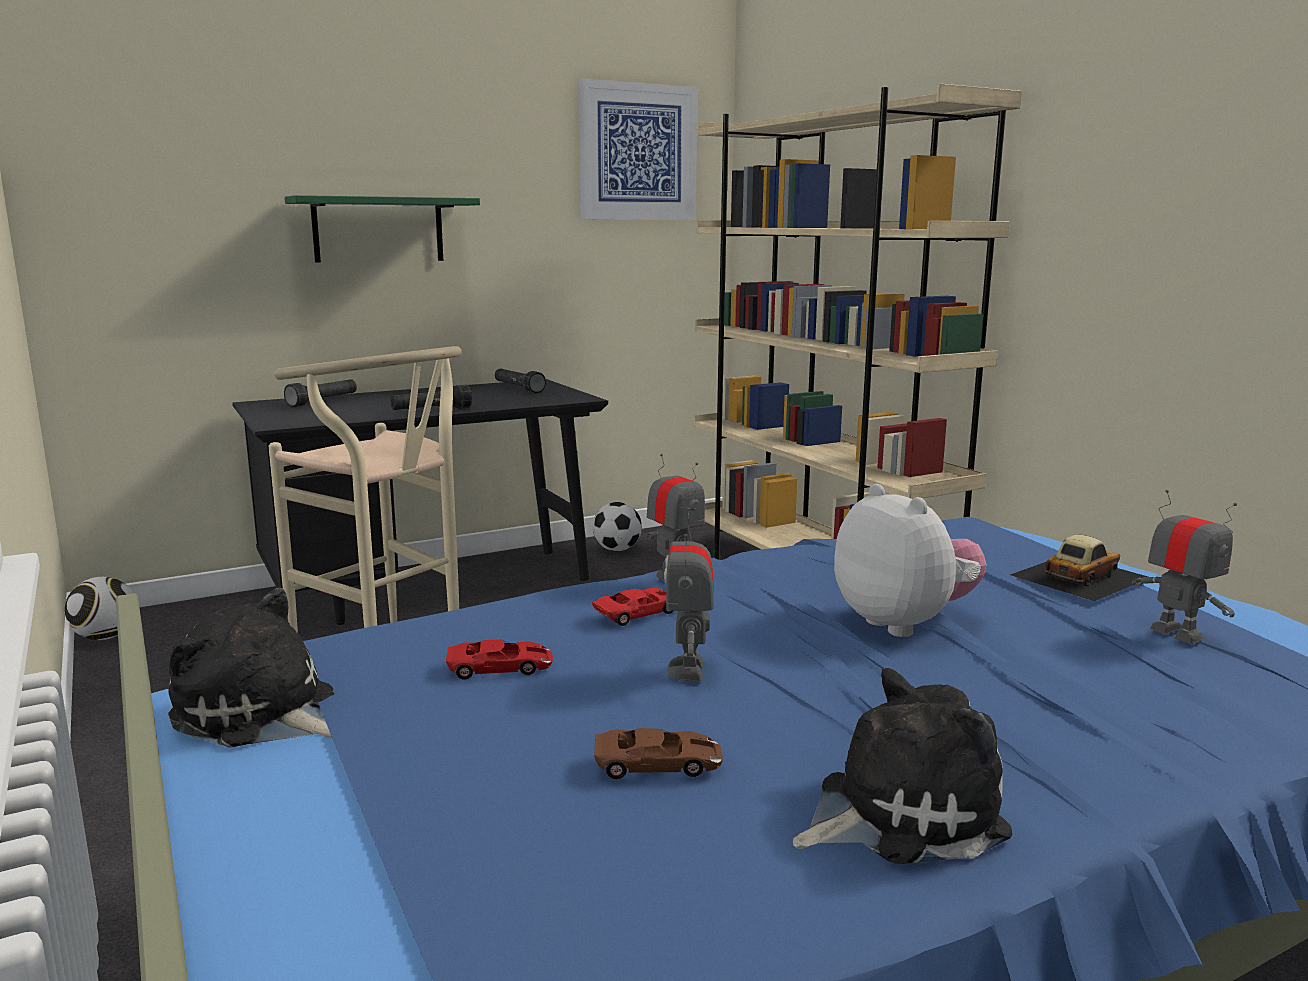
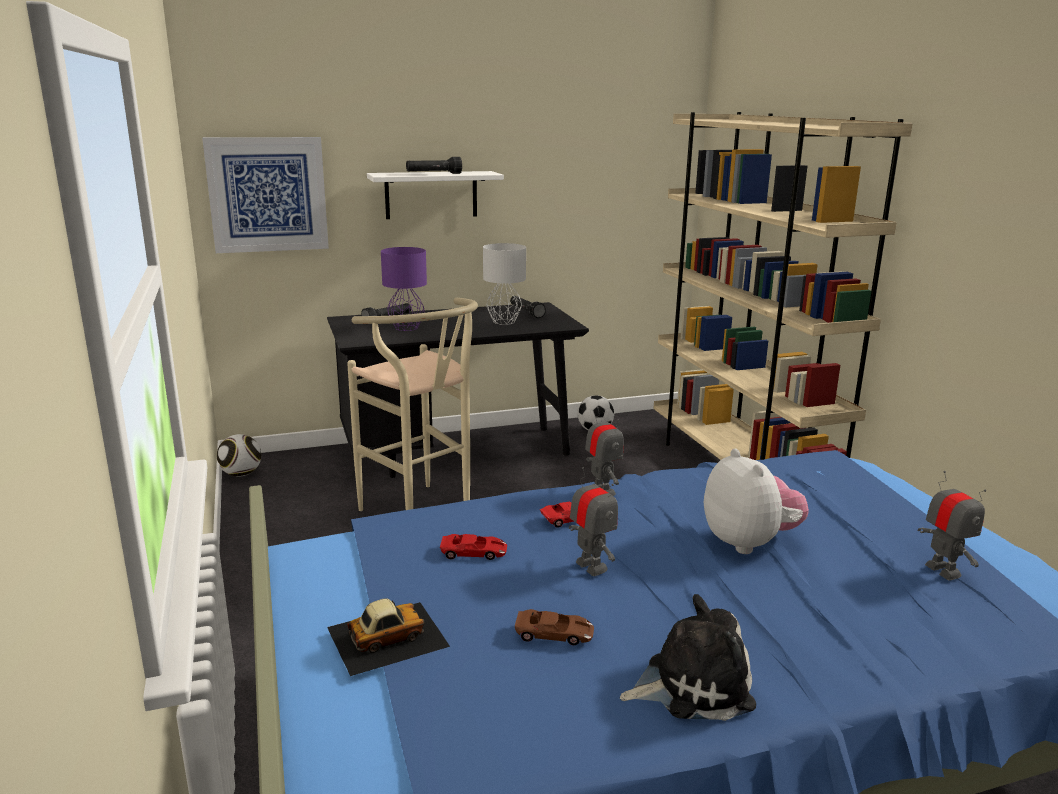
camera: 10 degrees right, 5 degrees up
plush toy [168,587,334,747] -> none
green shelf [285,195,480,263] -> white shelf [367,171,504,219]
black flashlight [391,385,472,410] -> black flashlight moved to [406,157,462,174]
picture [578,78,698,220] -> picture moved to [202,137,329,253]
toy robot [664,507,714,681] -> toy robot turned 135 degrees clockwise [569,467,618,576]
toy car [1010,535,1148,601] -> toy car moved to [327,598,450,676]
none -> purple table lamp [381,247,427,331]
none -> grey table lamp [483,243,526,325]

